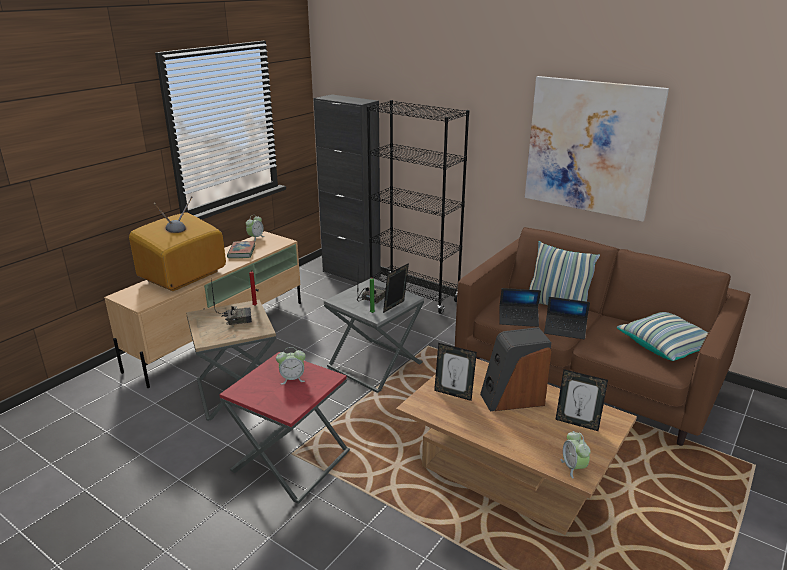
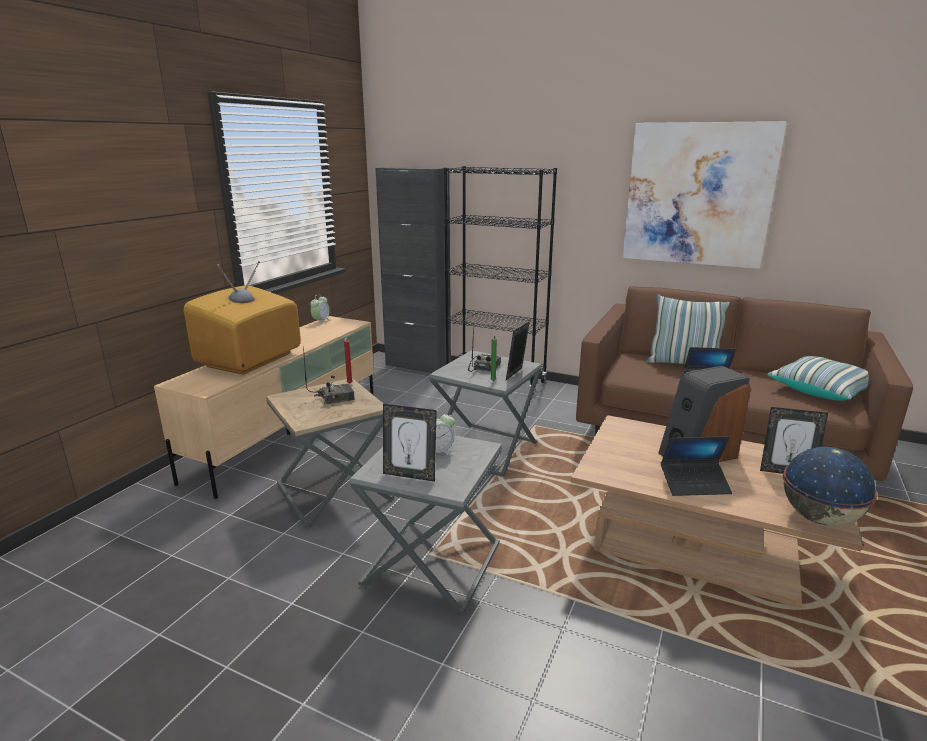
camera: 10 degrees left, 5 degrees down
red side table [219,352,350,504] -> grey side table [350,435,502,614]
book [227,241,256,258] -> none
picture frame [434,343,477,401] -> picture frame moved to [383,404,437,482]
laptop [500,288,541,327] -> laptop moved to [661,436,732,496]
alarm clock [560,431,591,479] -> globe [783,447,877,526]

